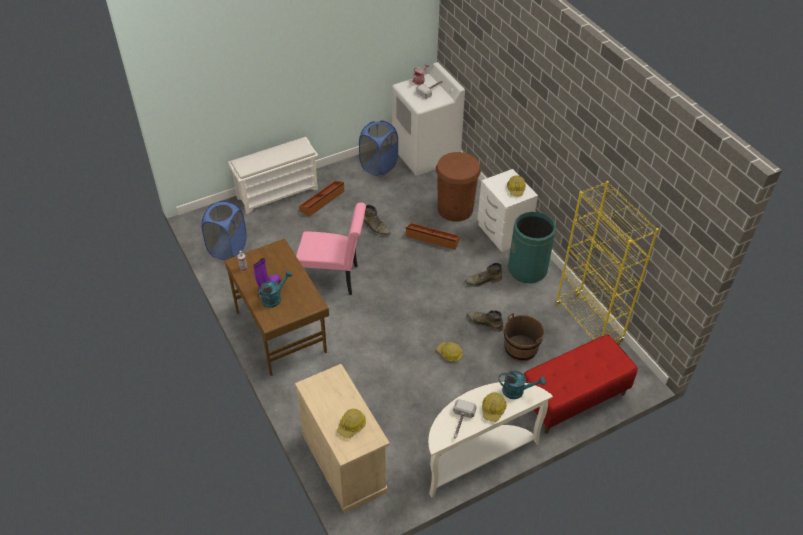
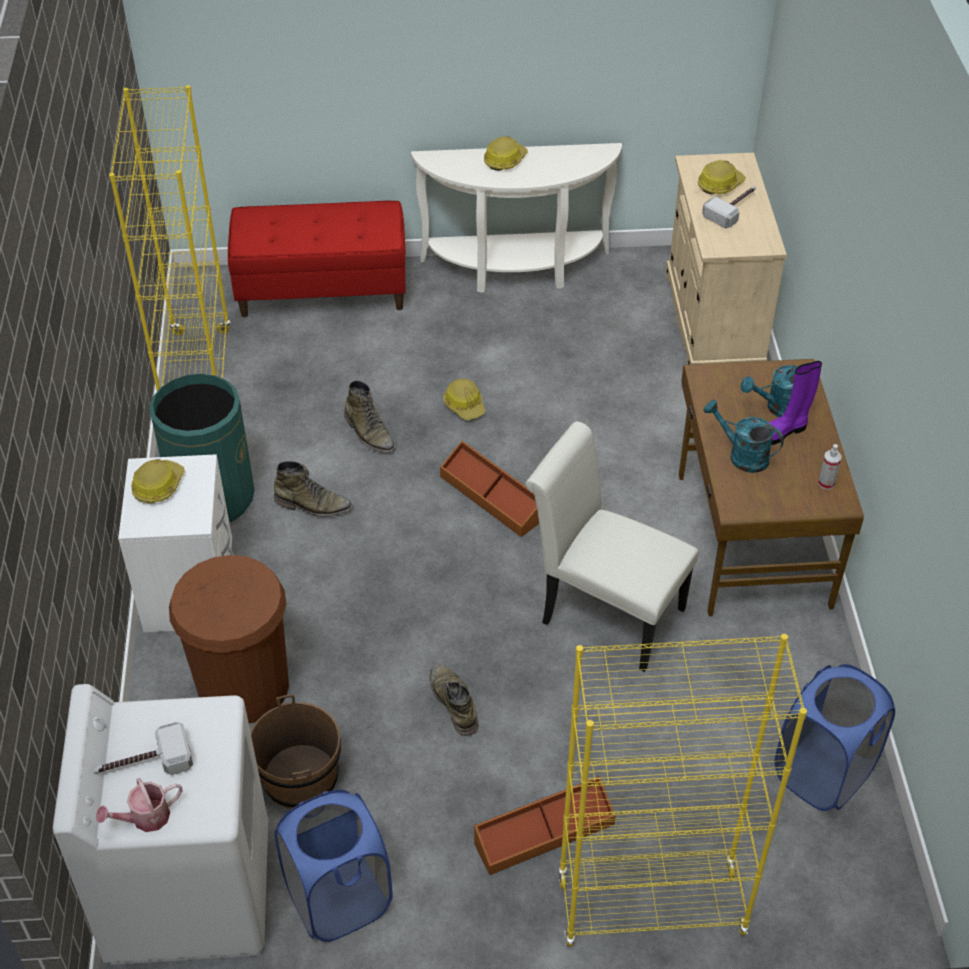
camera: 155 degrees left, 0 degrees up
white shoe rack [228,137,318,214] -> yellow bookcase [558,634,807,947]
pink chair [296,203,366,295] -> white chair [525,422,699,672]
brown storage box [406,223,460,250] -> brown storage box moved to [440,441,539,537]
hammer [453,399,477,438] -> hammer moved to [702,186,756,228]
turquoise watering can [499,371,546,399] -> turquoise watering can moved to [703,400,784,473]
brown bucket [504,313,544,361] -> brown bucket moved to [251,694,341,809]

